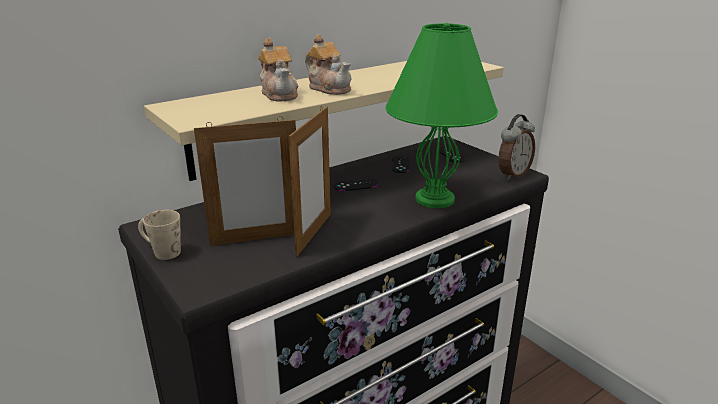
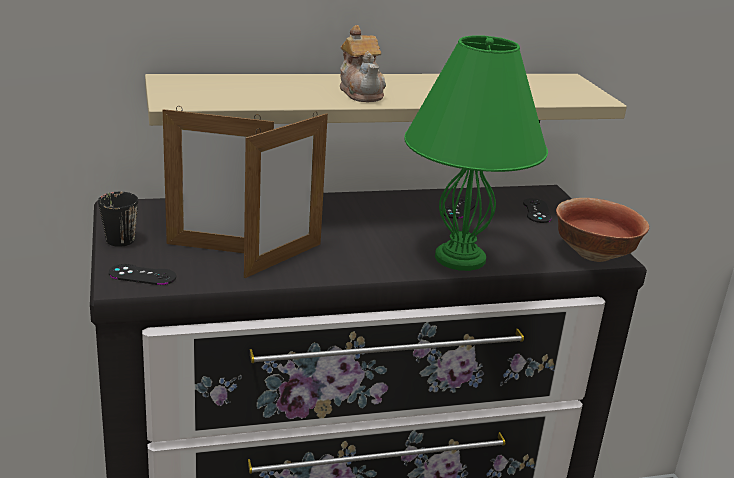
camera: 20 degrees right, 0 degrees up
beige mug [138,210,181,260] -> black mug [98,192,138,247]
teapot [258,38,298,102] -> none
black game controller [334,179,378,191] -> black game controller moved to [109,264,176,285]
alarm clock [498,114,535,180] -> bowl [556,198,649,262]

